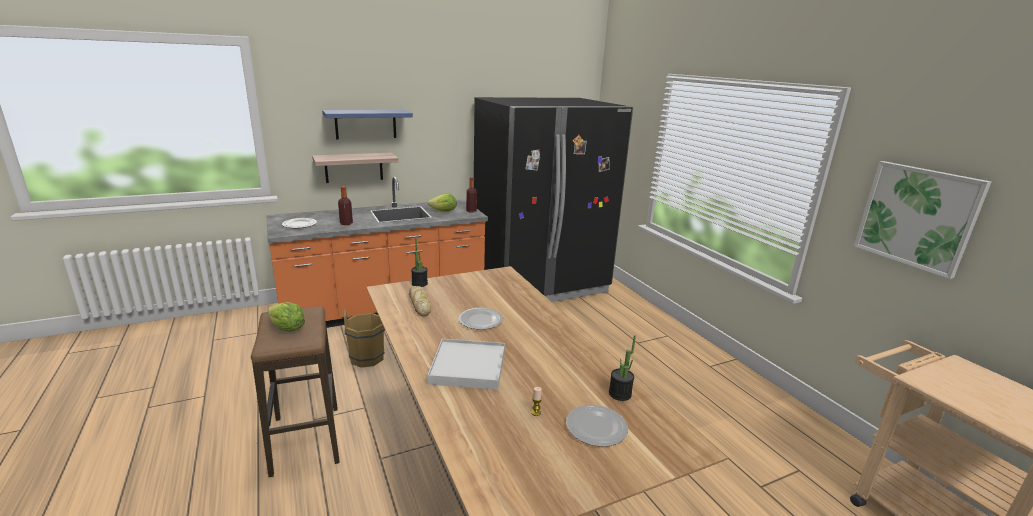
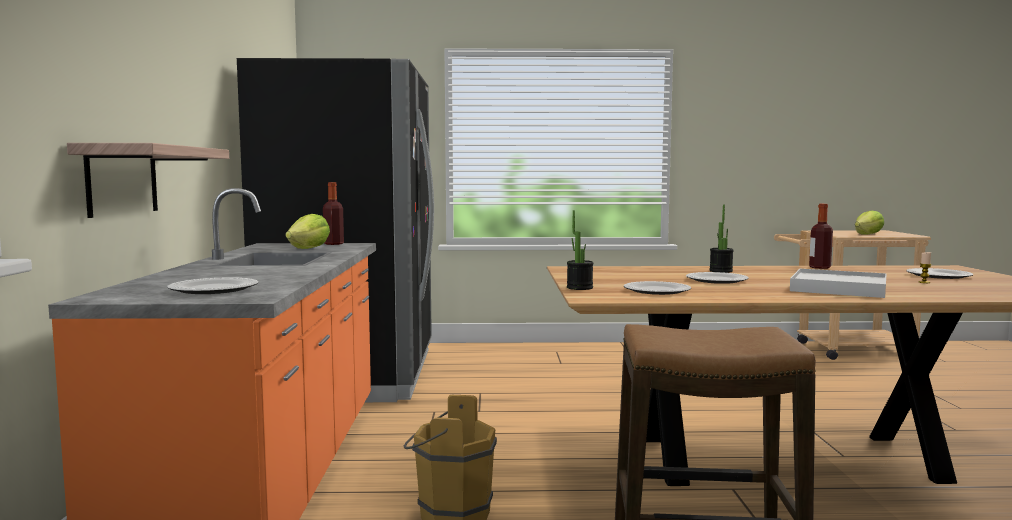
camera: 65 degrees left, 15 degrees down
lettuce [267,302,305,332] -> lettuce moved to [855,210,884,235]
blue shelf [322,110,413,140] -> none
bottle [338,186,353,225] -> bottle moved to [809,204,833,269]
bread [409,286,431,316] -> plate [624,281,691,295]
potted plant [609,335,636,401] -> potted plant moved to [709,205,734,273]
picture [854,161,991,279] -> none

